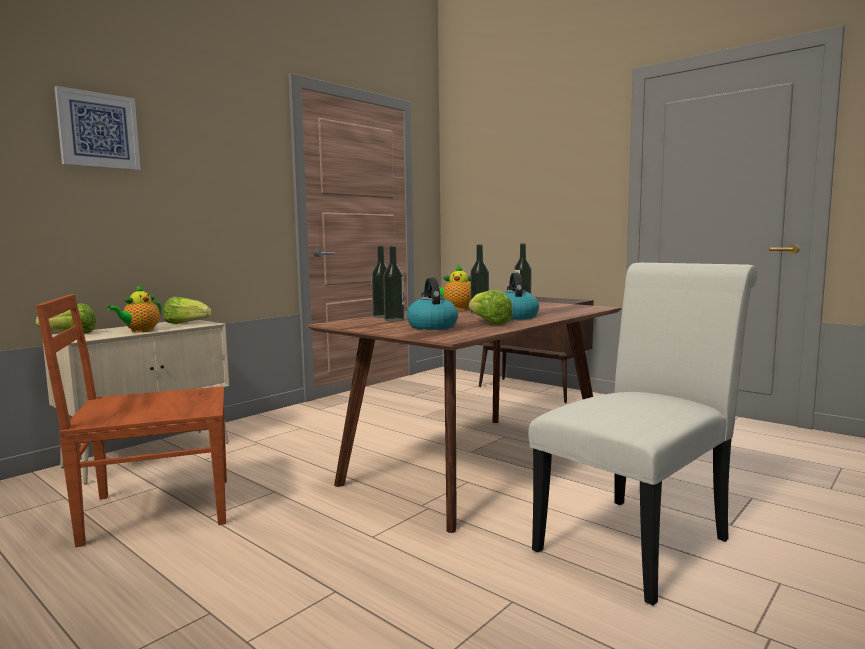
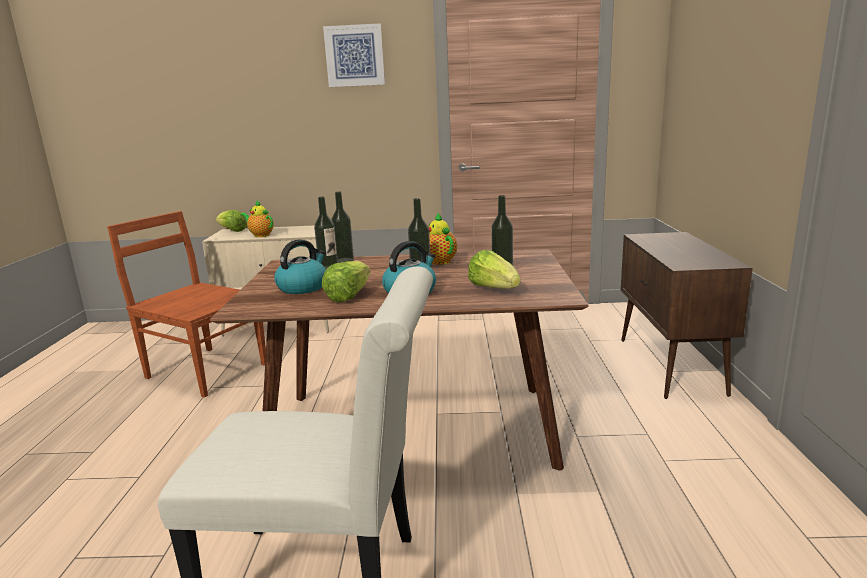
camera: 50 degrees right, 10 degrees up
picture [54,86,141,170] -> picture moved to [323,23,385,87]
teapot [107,285,162,332] -> teapot turned 45 degrees clockwise [240,201,274,237]
lettuce [163,297,212,324] -> lettuce moved to [468,250,521,289]

